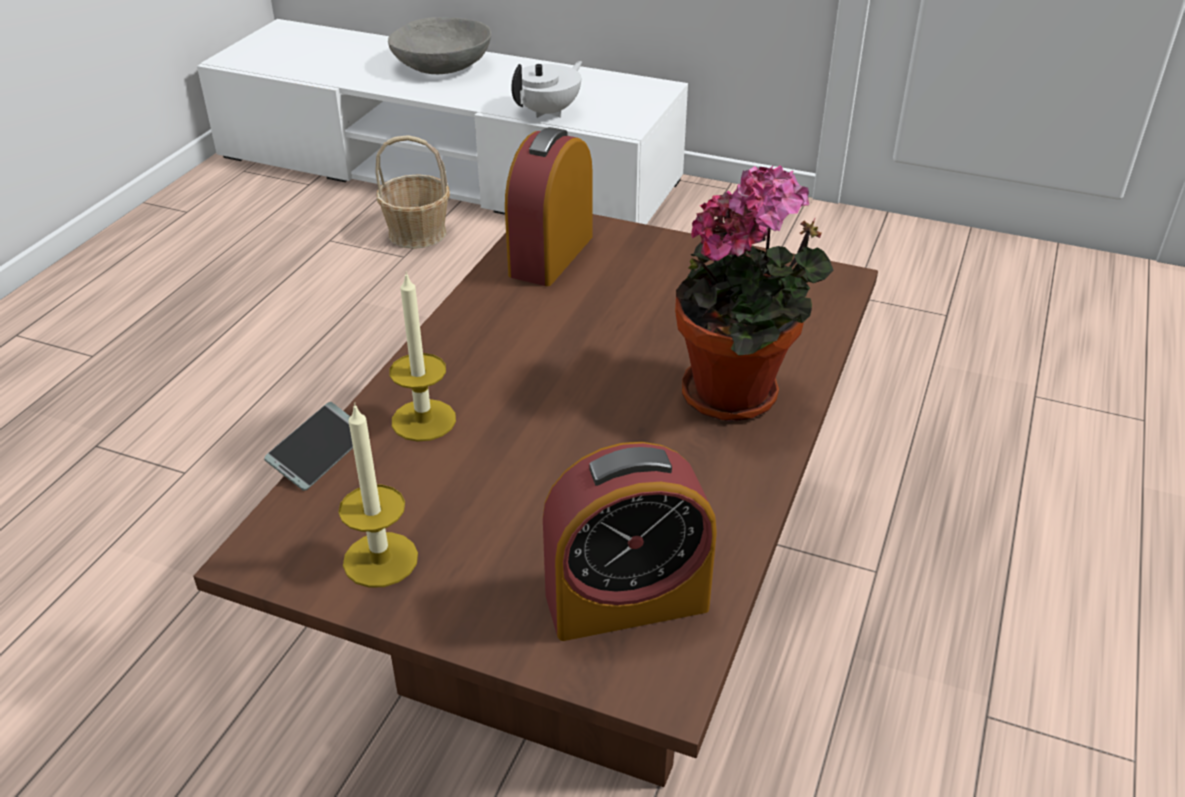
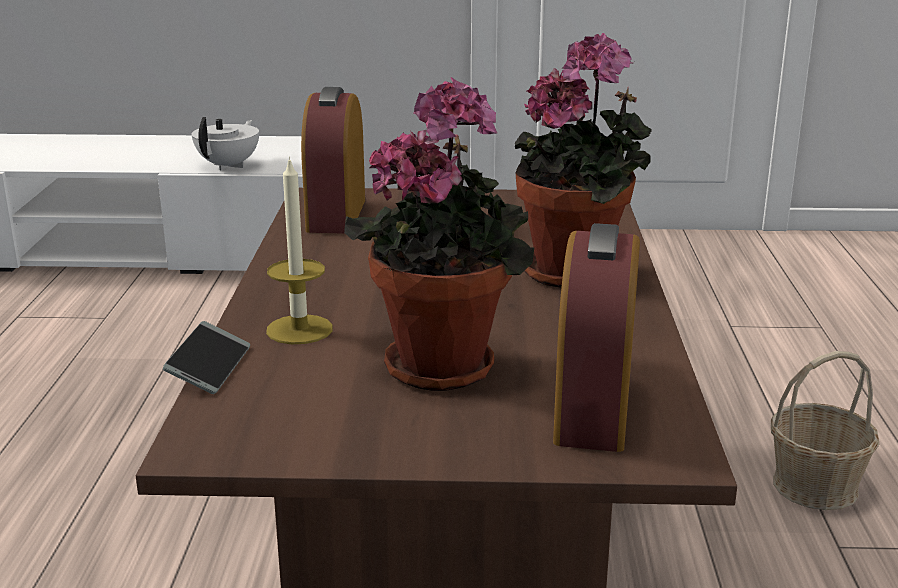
camera: 20 degrees left, 15 degrees down
candle [338,403,418,588] -> none
basket [375,135,450,249] -> basket moved to [771,351,880,510]
grey bowl [388,17,491,74] -> none
alarm clock [543,442,717,641] -> alarm clock turned 135 degrees clockwise [553,223,640,452]
none -> potted plant [344,77,534,391]

